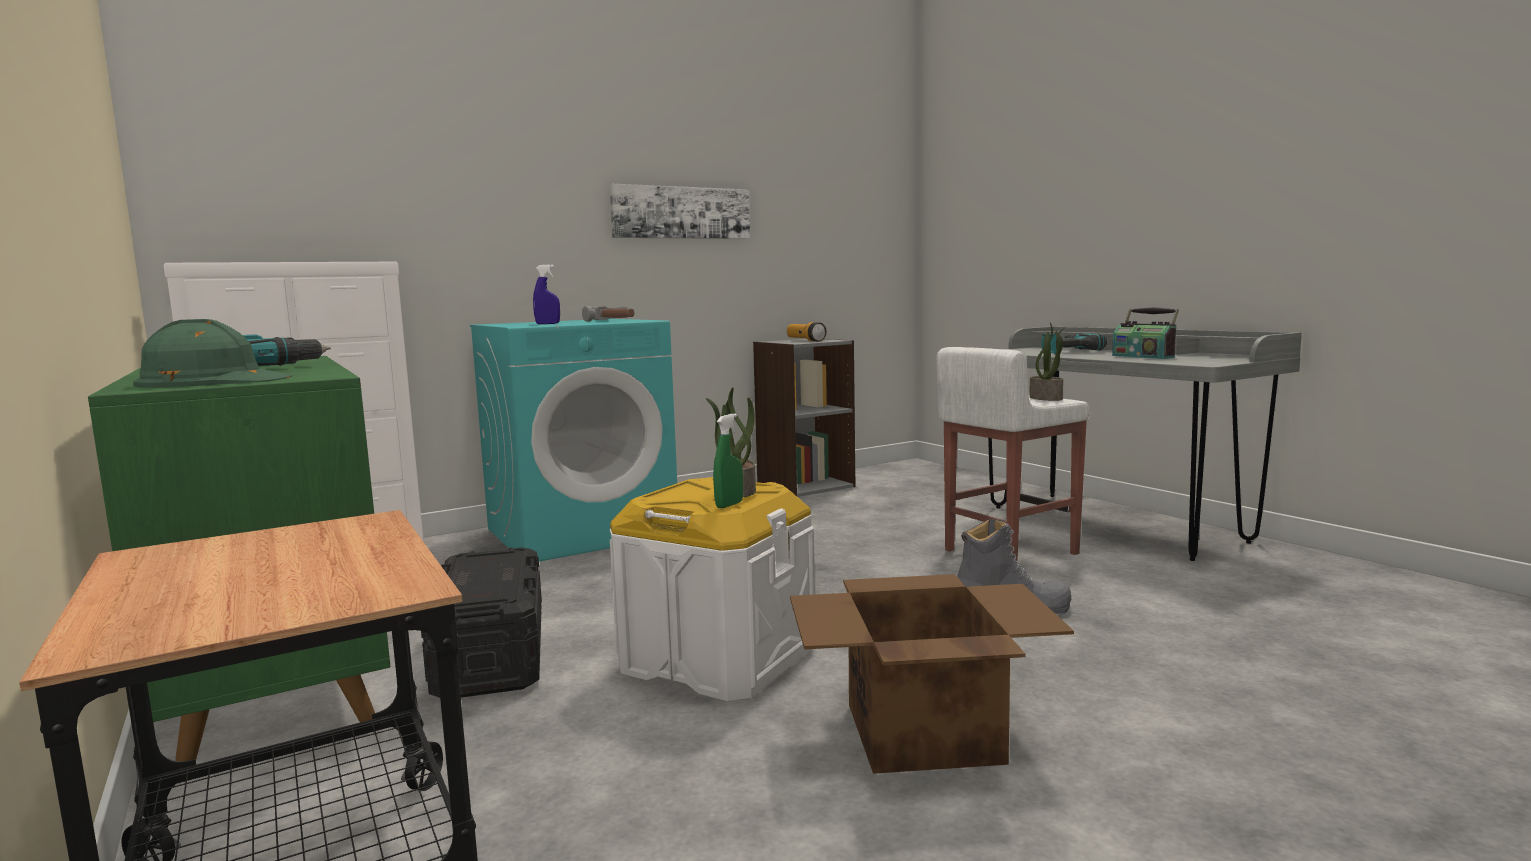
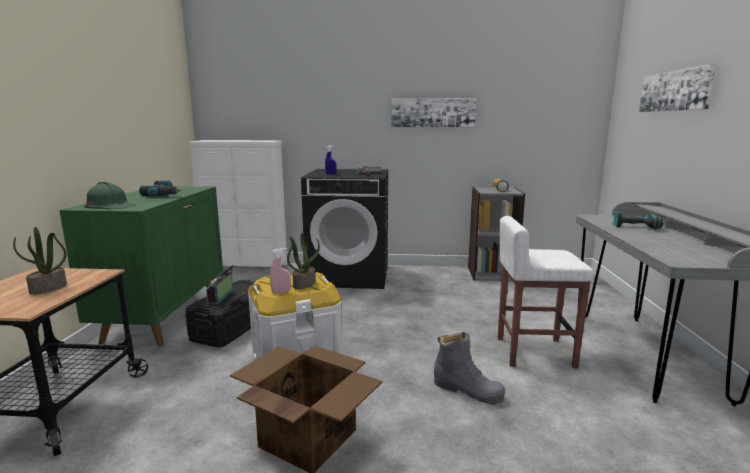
camera: 35 degrees right, 5 degrees up
turquoise washing machine [470,319,677,562] -> black washing machine [301,169,388,289]
green spray bottle [713,414,743,508] -> pink spray bottle [270,248,291,294]
potted plant [1029,323,1064,401] -> potted plant moved to [13,227,67,295]
radio [1112,307,1179,359] -> radio moved to [206,265,234,304]
none -> picture [639,64,717,112]

